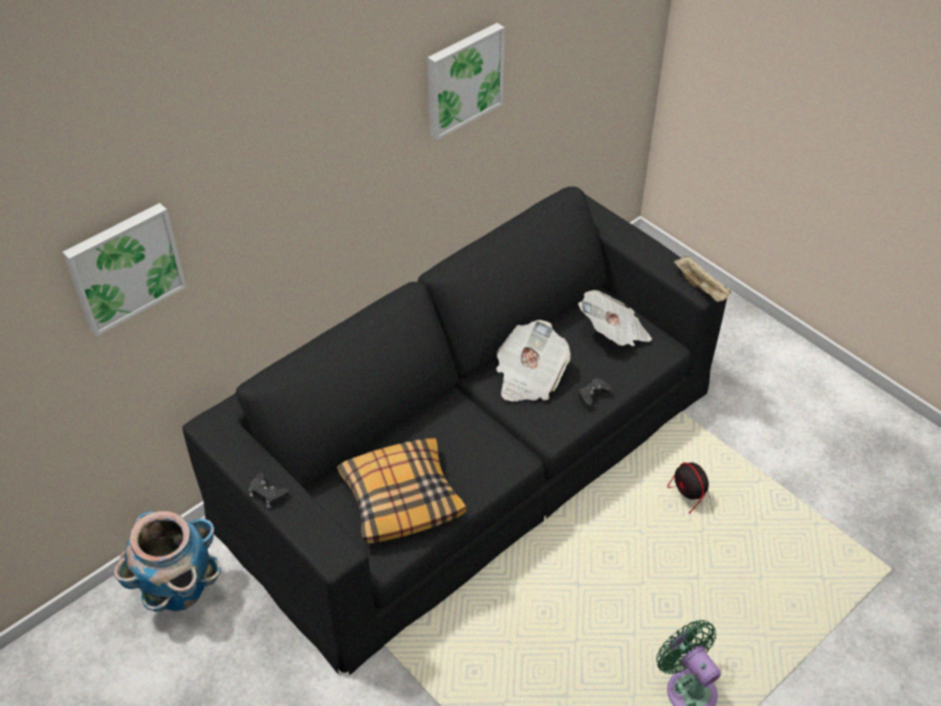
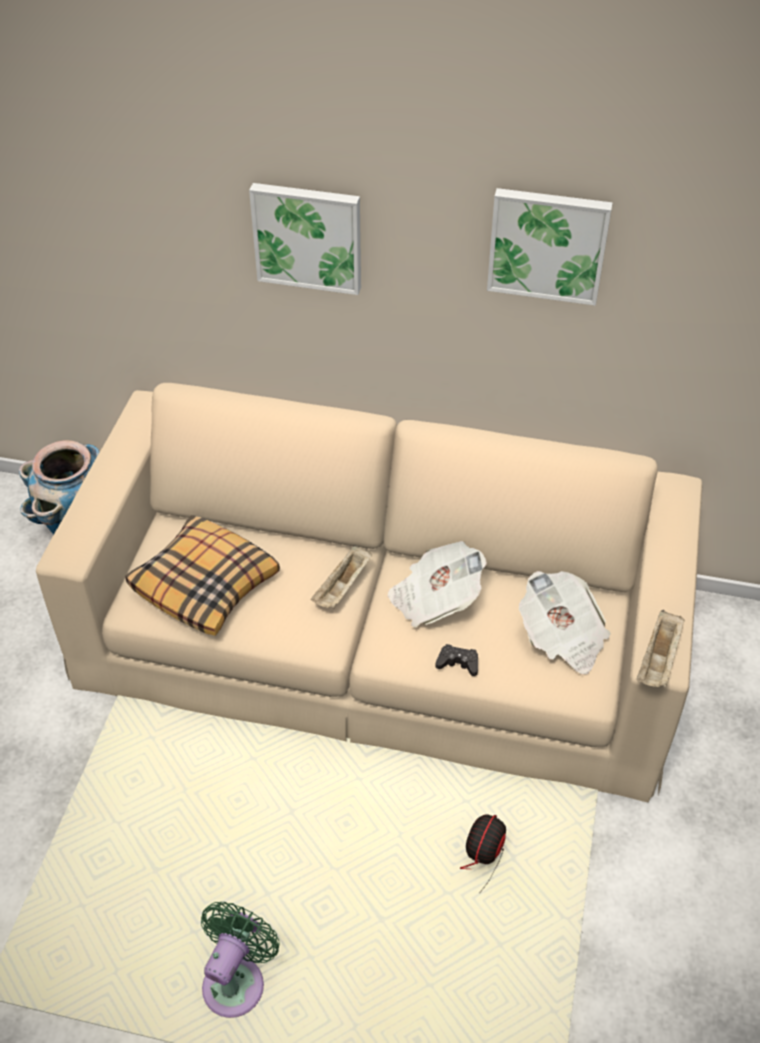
camera: 55 degrees right, 0 degrees up
picture [63,203,187,336] -> picture moved to [249,183,361,295]
black sofa [182,186,727,675] -> beige sofa [36,383,702,803]
black game controller [249,473,289,508] -> none
none -> beige tray [311,545,372,608]

